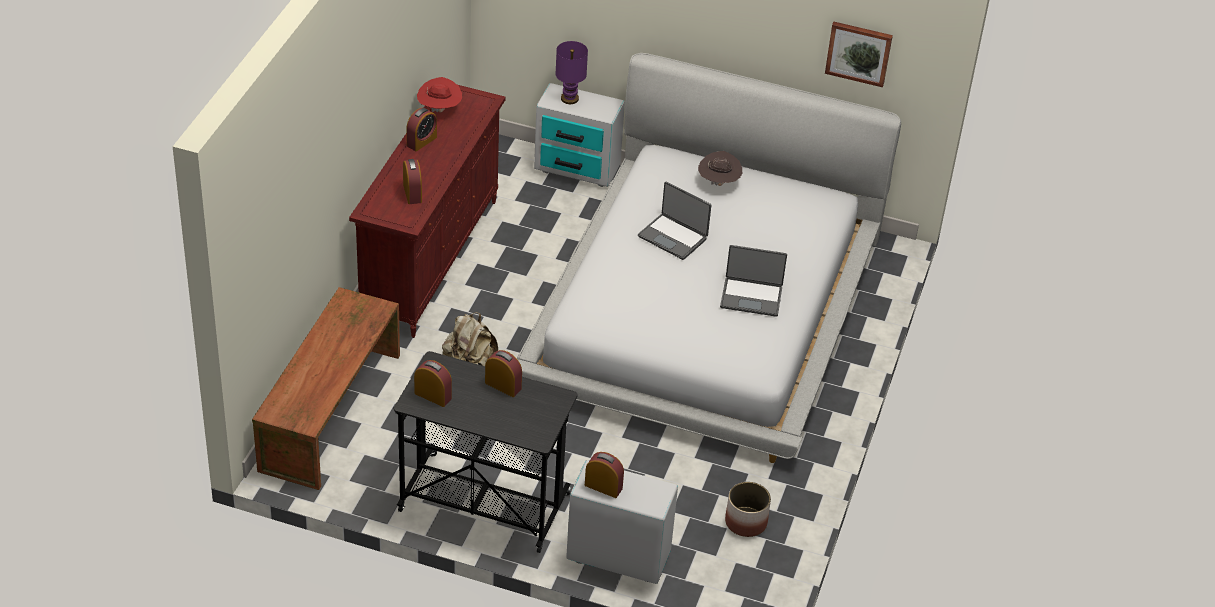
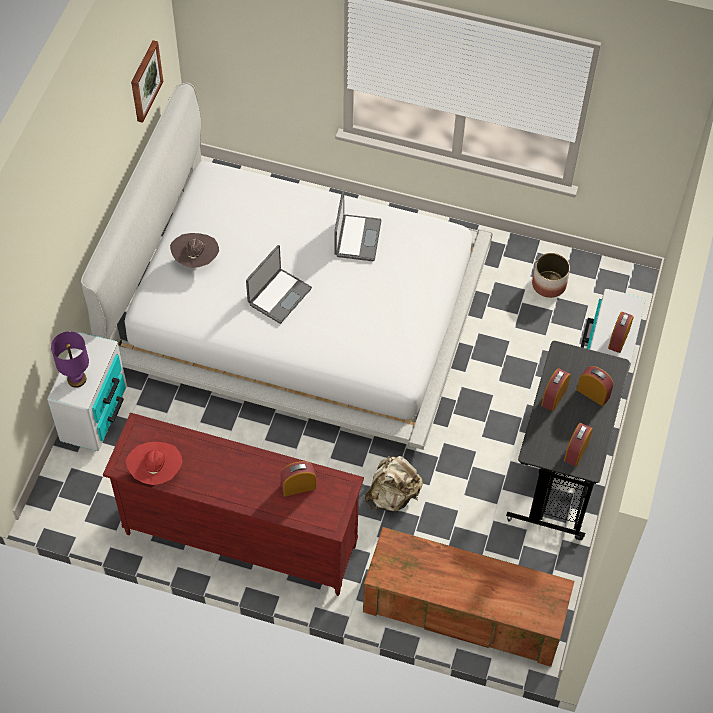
camera: 90 degrees left, 15 degrees up
alarm clock [406,108,437,151] -> alarm clock moved to [577,366,613,406]

